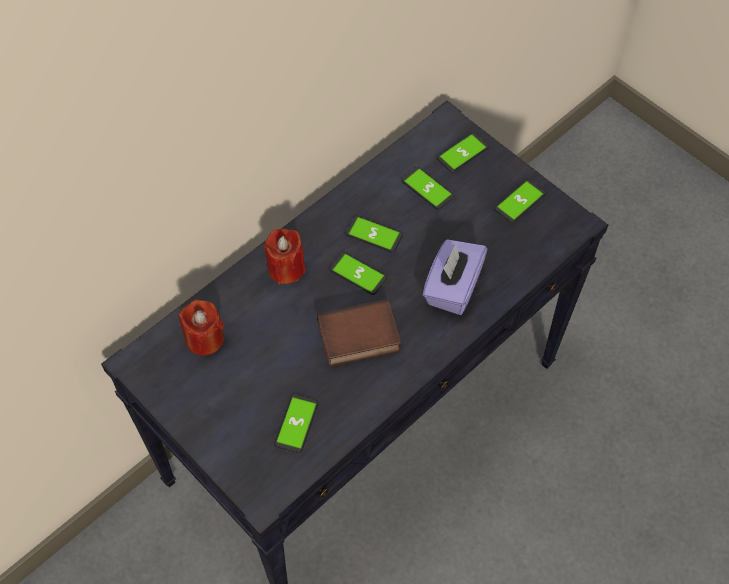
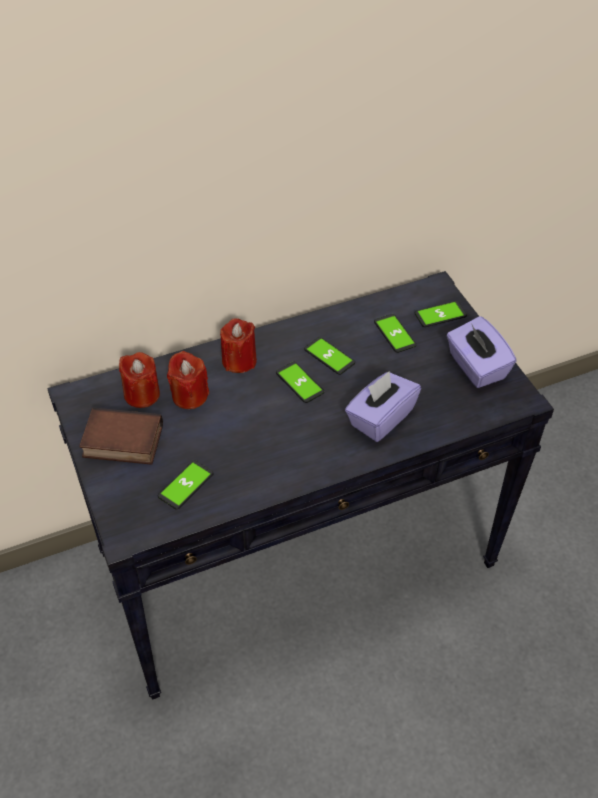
camera: 20 degrees right, 10 degrees down
book [317,299,401,367] -> book moved to [79,408,163,465]
phone [494,180,546,223] -> purple tissue box [447,316,516,388]
none -> red candle [167,351,209,409]

